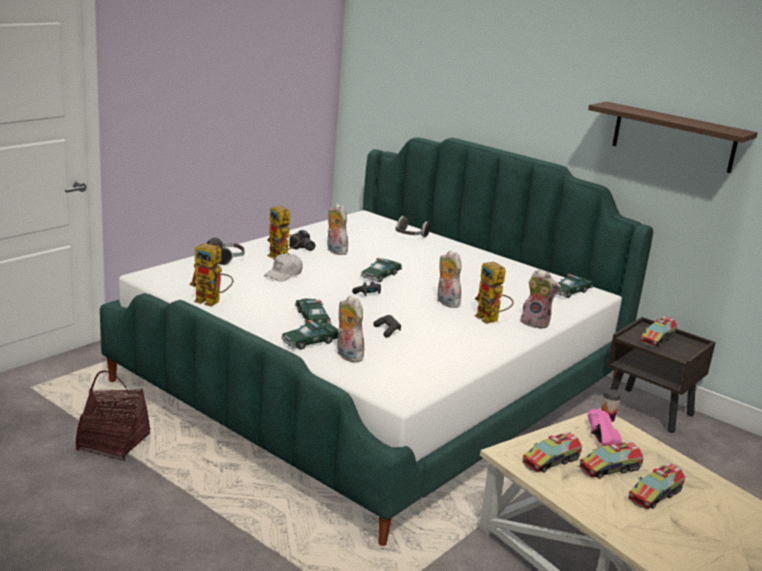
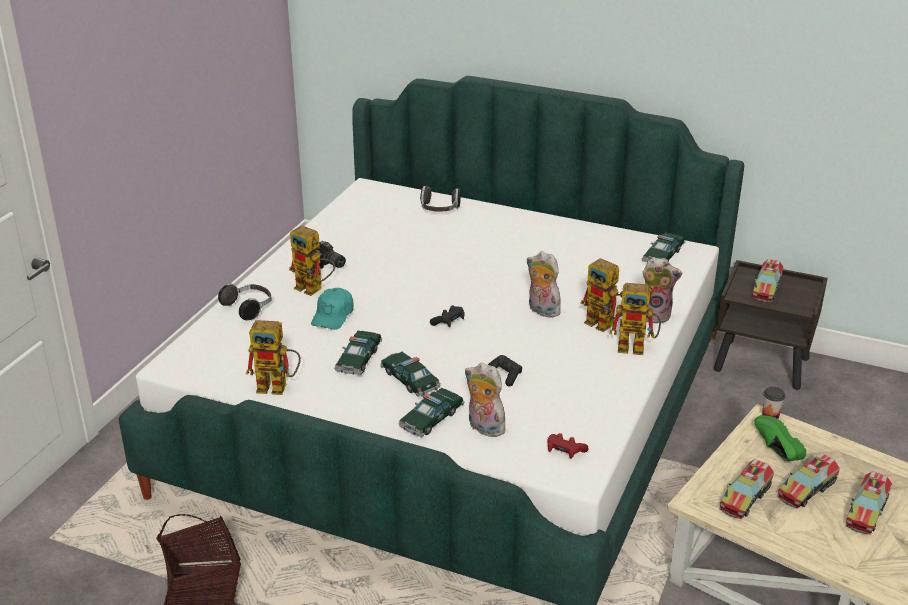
camera: 15 degrees left, 10 degrees up
white cap [264,253,303,282] -> turquoise cap [311,288,354,330]
plush toy [327,203,348,255] -> none
toy car [360,258,402,282] -> toy car moved to [334,331,382,375]
shelf [588,102,758,173] -> none
pink shoe [588,409,622,446] -> green shoe [755,415,806,461]
none -> red game controller [547,433,588,459]
none -> toy robot [610,283,661,355]

